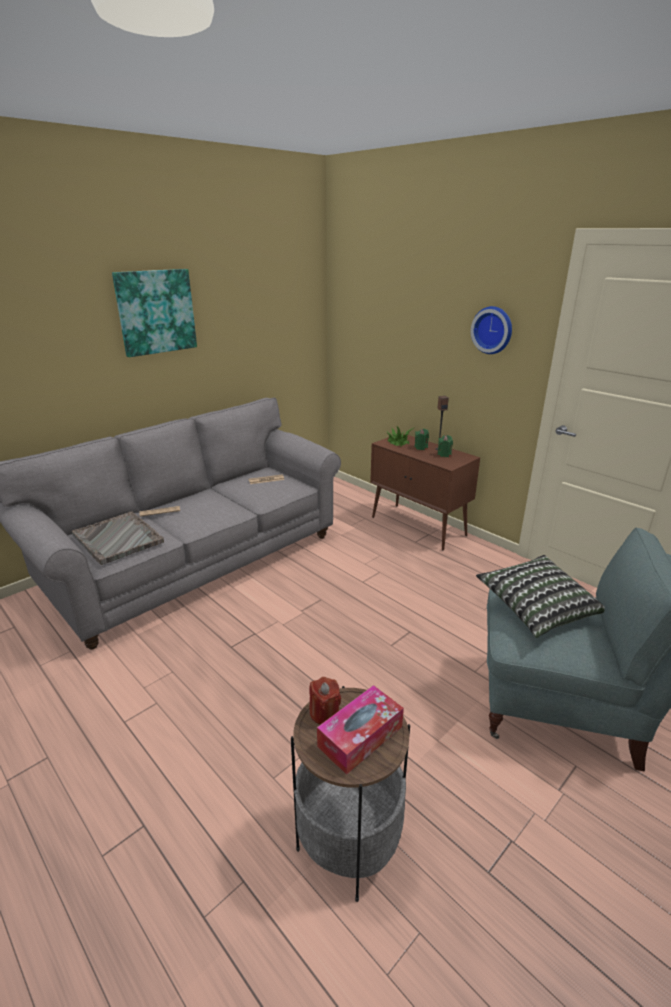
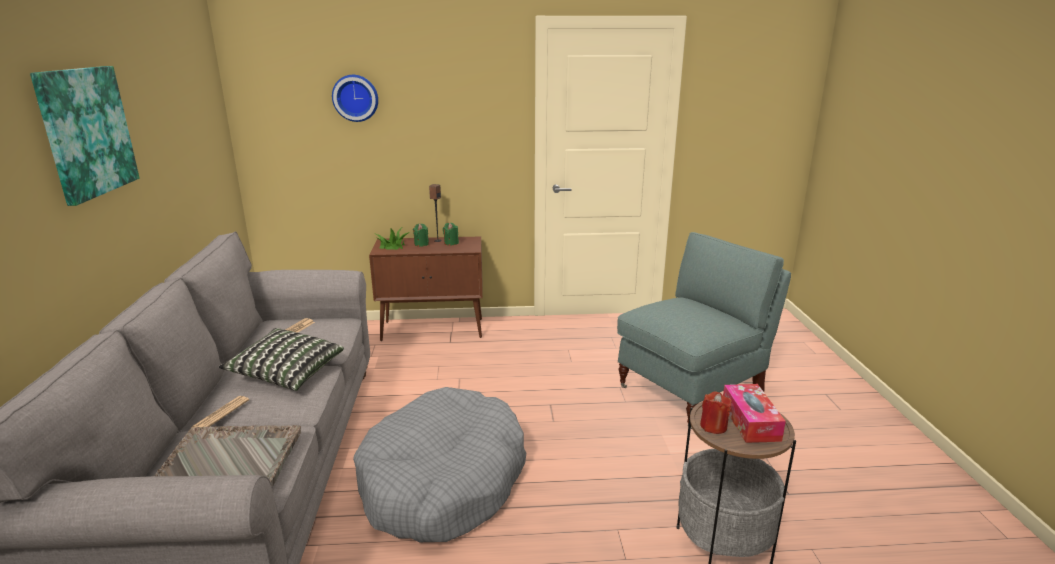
camera: 50 degrees left, 5 degrees down
wall clock [471,306,512,354] -> wall clock moved to [332,75,378,122]
pillow [476,555,605,638] -> pillow moved to [219,328,344,391]
none -> grey dog bed [353,387,526,542]

